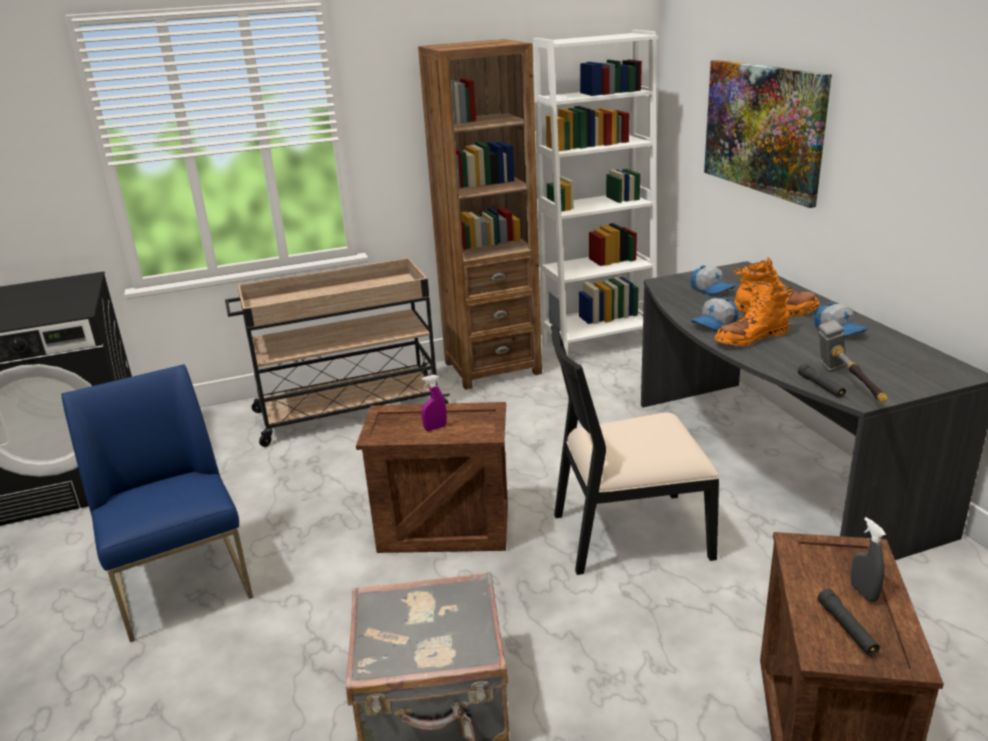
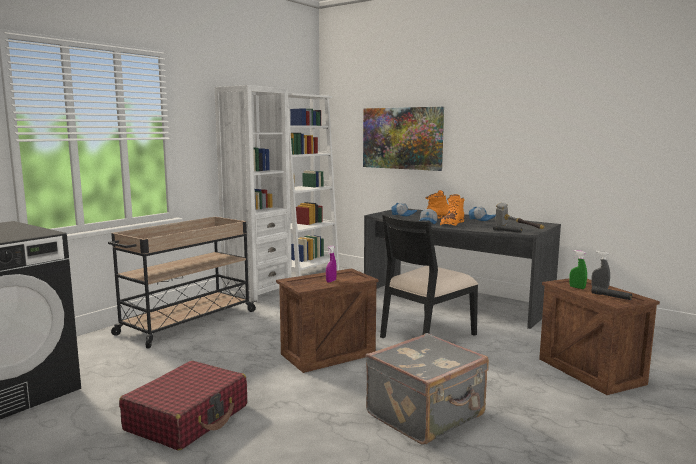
camera: 35 degrees left, 15 degrees down
blue chair [61,364,253,642] -> red suitcase [119,361,247,451]
brown bookcase [418,39,542,390] -> white bookcase [215,85,291,302]
none -> green spray bottle [569,250,587,289]

